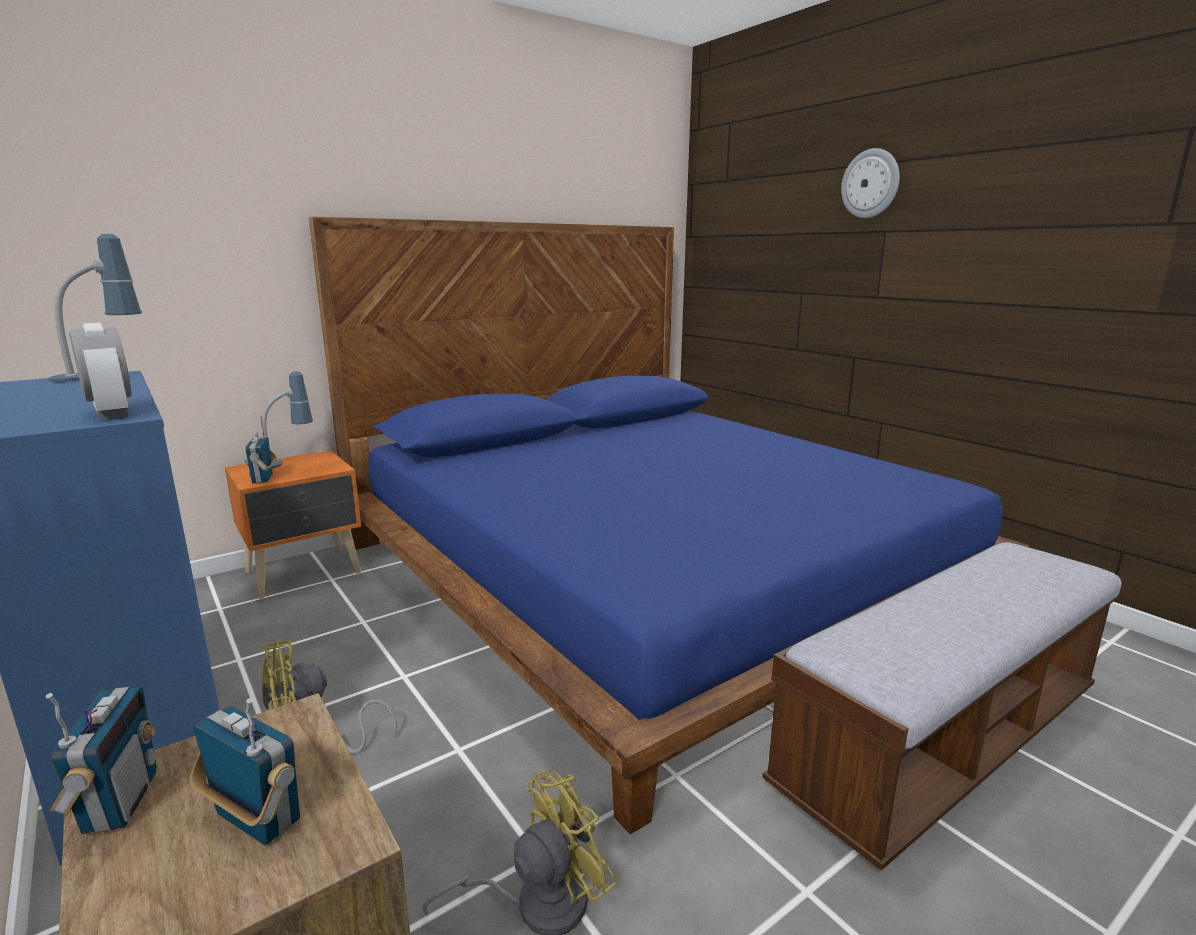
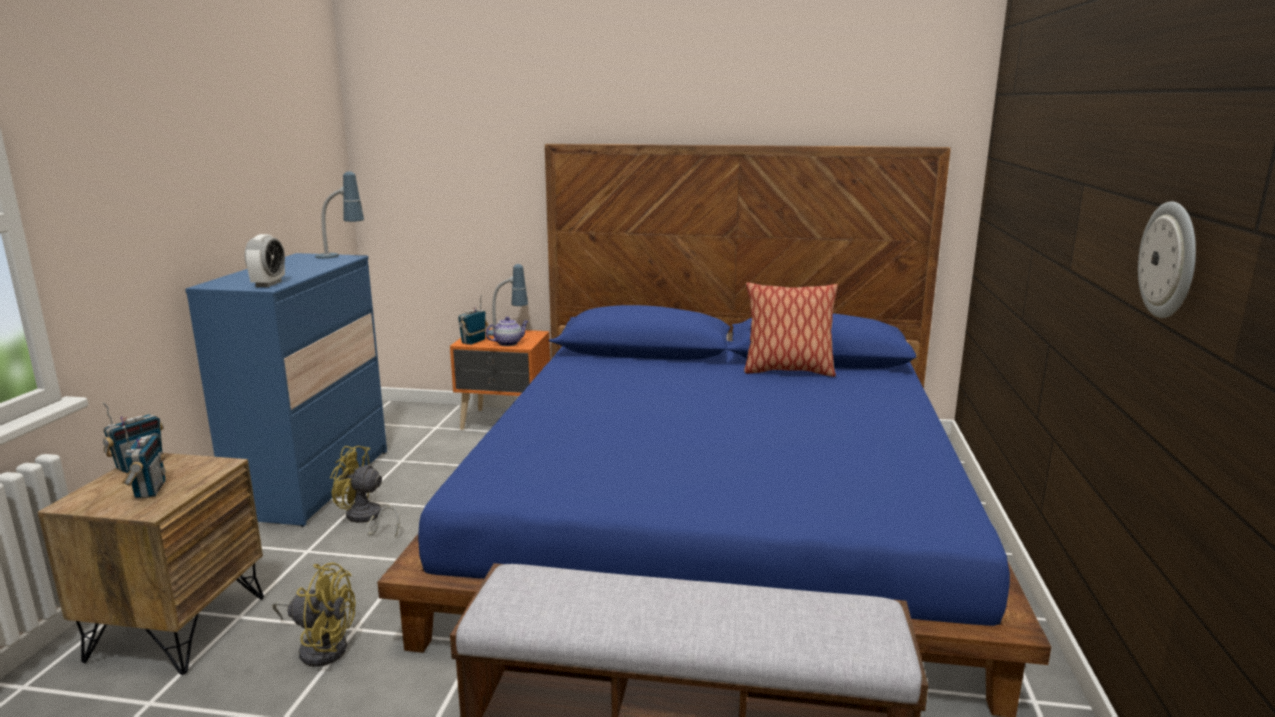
camera: 45 degrees right, 0 degrees up
wall clock [841,148,900,218] -> wall clock moved to [1138,201,1196,318]
none -> teapot [486,317,528,346]
none -> pillow [744,283,838,377]

